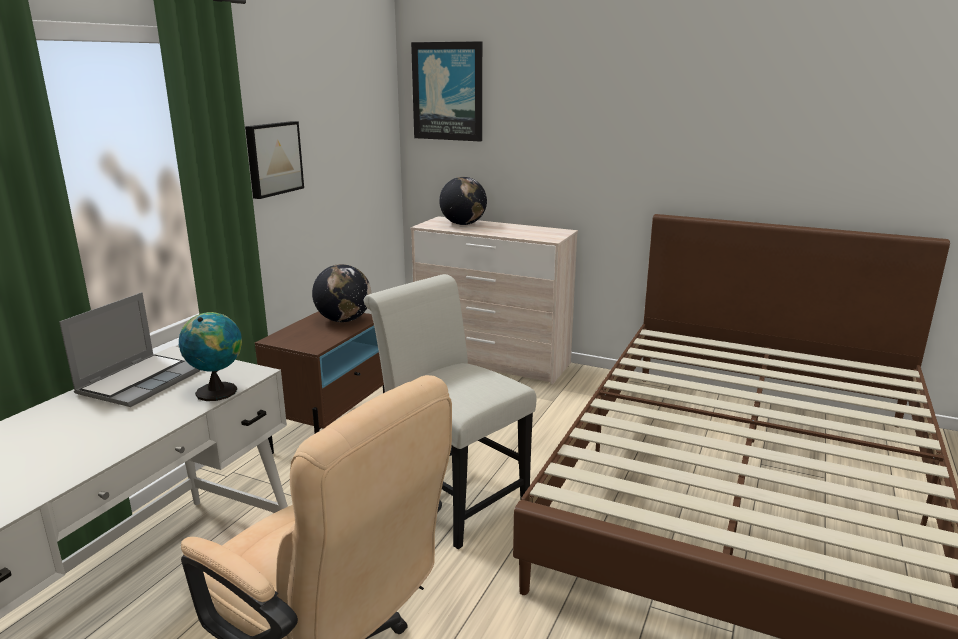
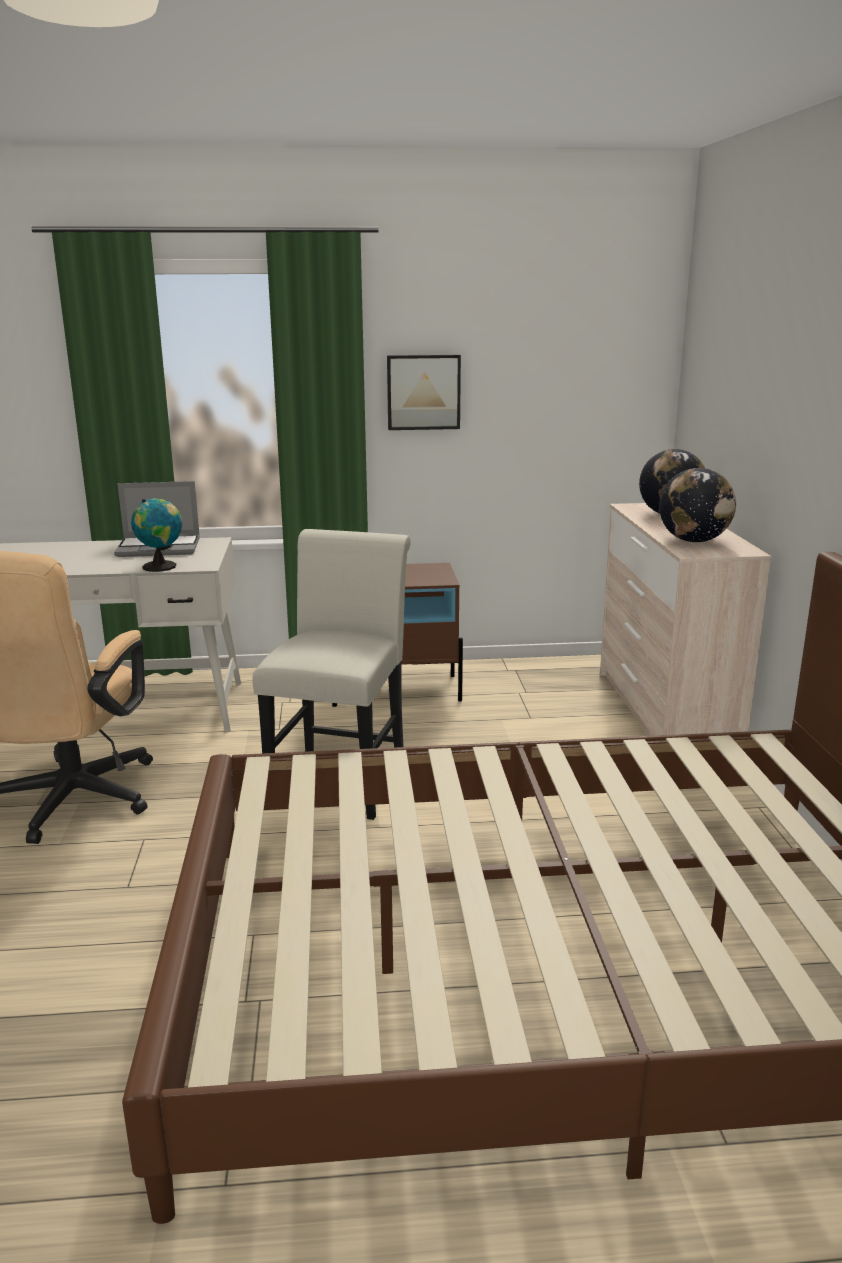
camera: 60 degrees right, 0 degrees up
globe [312,264,371,322] -> globe moved to [659,468,736,542]
picture [411,41,482,142] -> none

